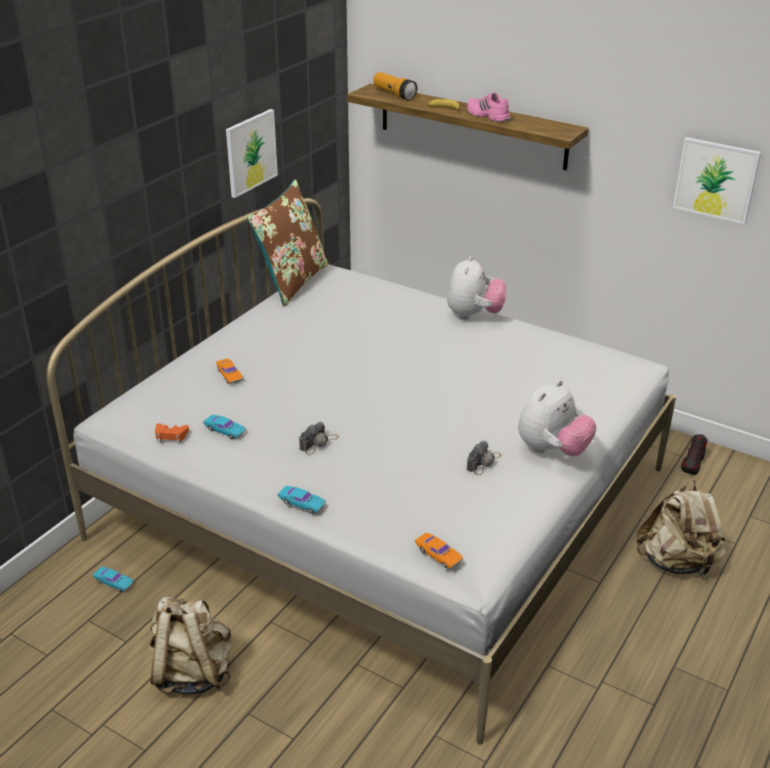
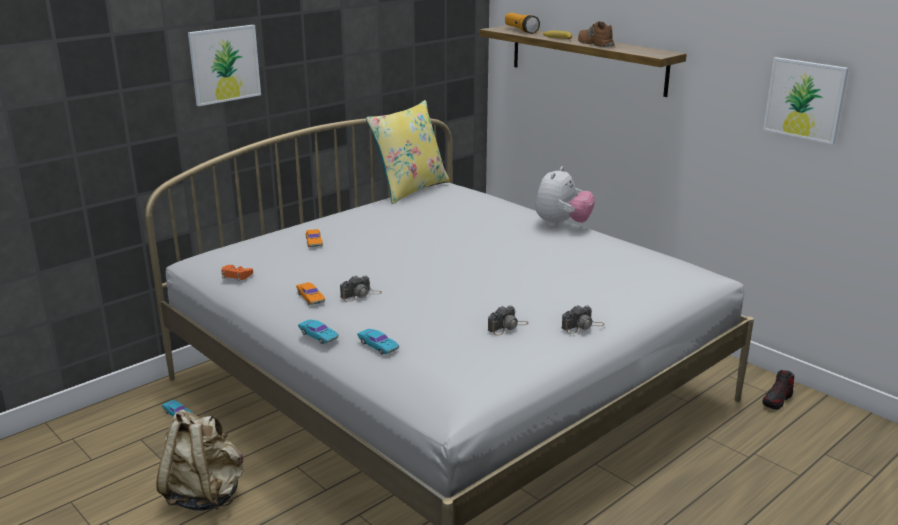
camera: 15 degrees right, 10 degrees down
turquoise toy car [203,415,246,439] -> turquoise toy car moved to [358,329,399,354]
picture [226,109,278,198] -> picture moved to [188,25,261,106]
brown pillow [247,179,329,307] -> yellow pillow [366,100,449,204]
orange toy car [415,533,463,569] -> orange toy car moved to [296,282,325,305]
pink shoe [467,92,511,122] -> brown shoe [578,21,615,47]
plush toy [518,380,596,456] -> camera [562,305,605,334]
beige backpack [637,479,726,576] -> none

